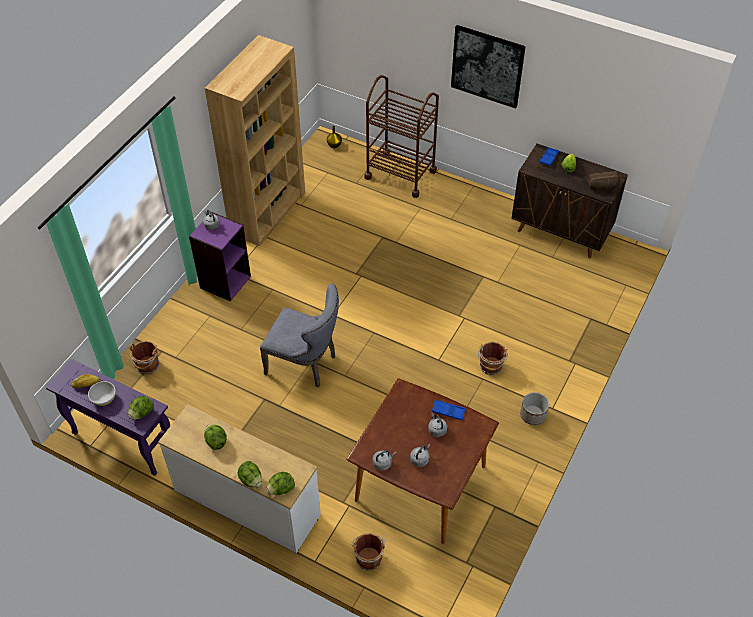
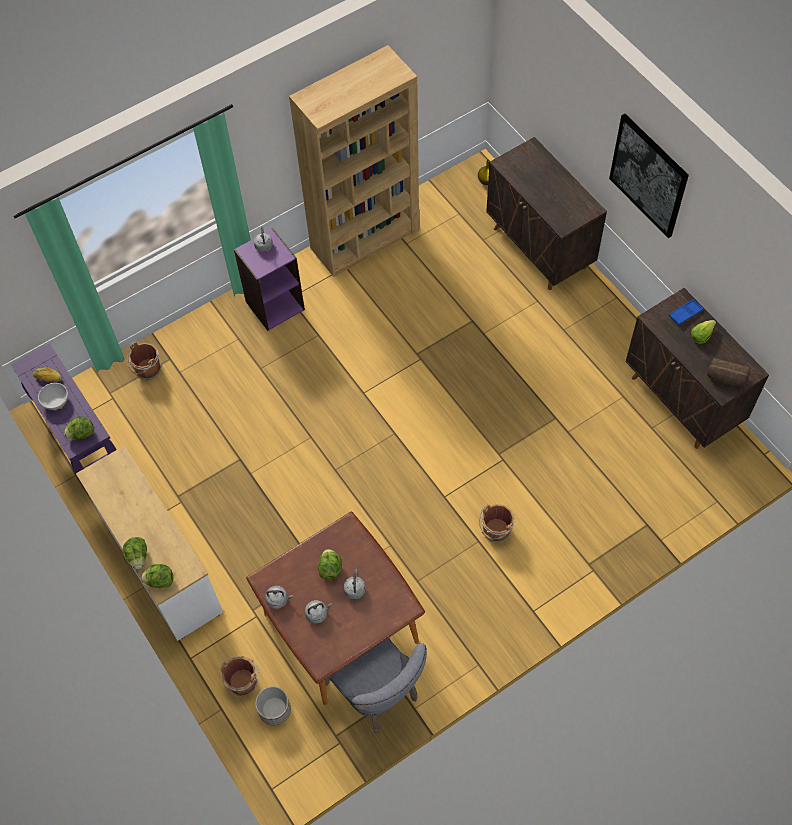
camera: 30 degrees right, 10 degrees up
lettuce [204,424,227,450] -> lettuce moved to [318,549,342,580]
grey chair [260,283,339,388] -> grey chair moved to [325,638,427,734]
brown cart [364,75,439,198] -> brown cabinet [486,137,607,290]
blue tray [432,400,466,420] -> none
planter [520,392,549,425] -> planter moved to [255,686,291,726]

